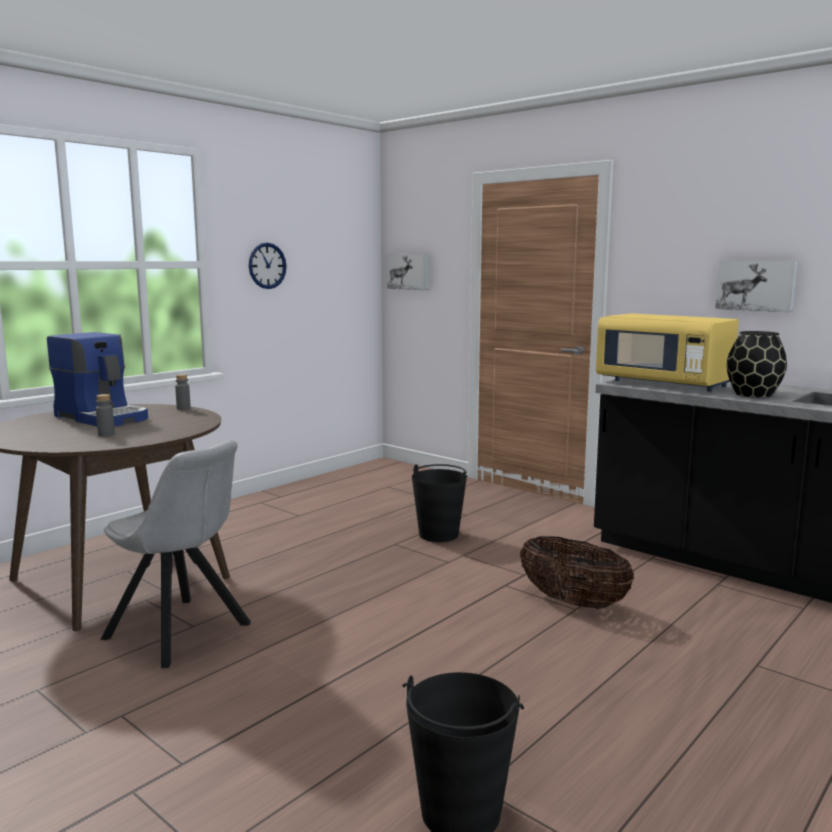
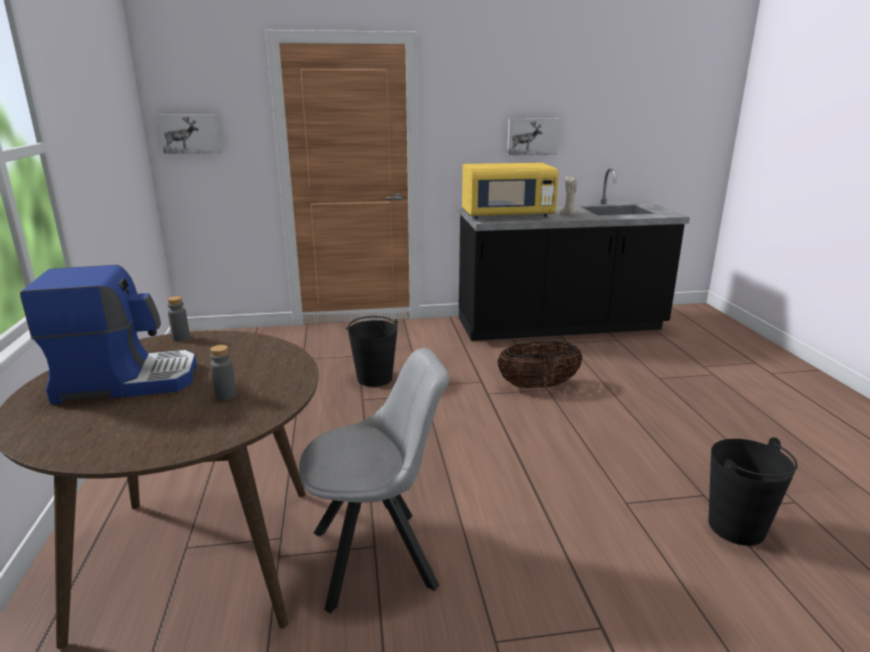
camera: 50 degrees left, 10 degrees up
wall clock [249,243,286,289] -> none
black vase [727,331,787,398] -> beige candle [560,176,577,215]

